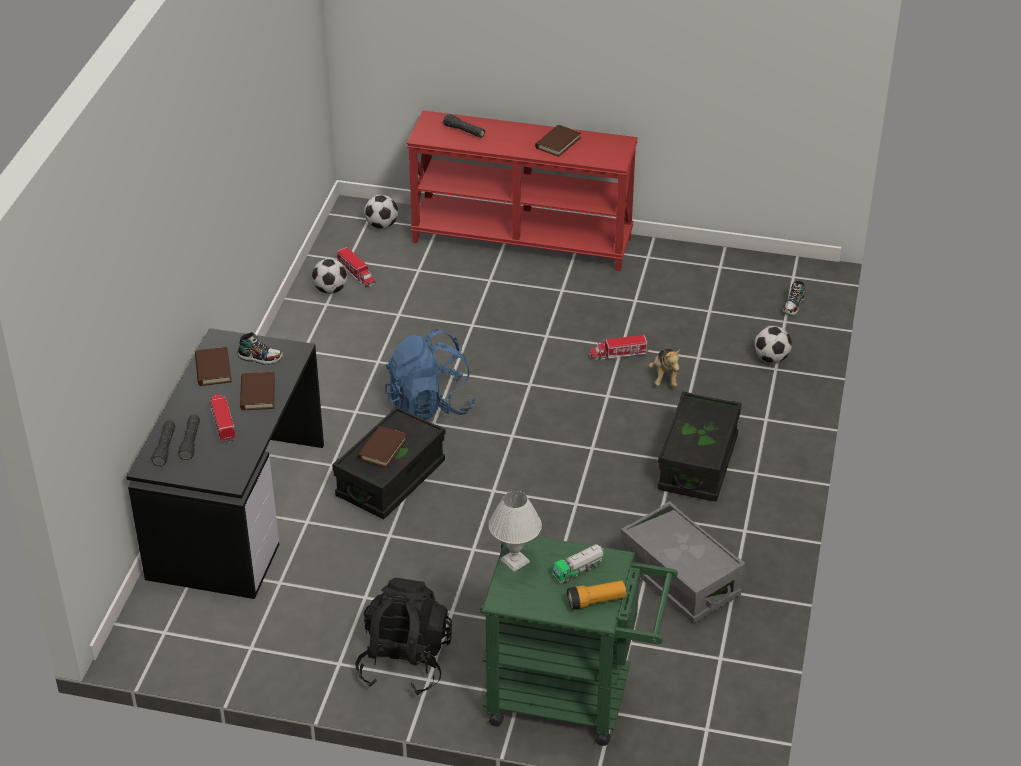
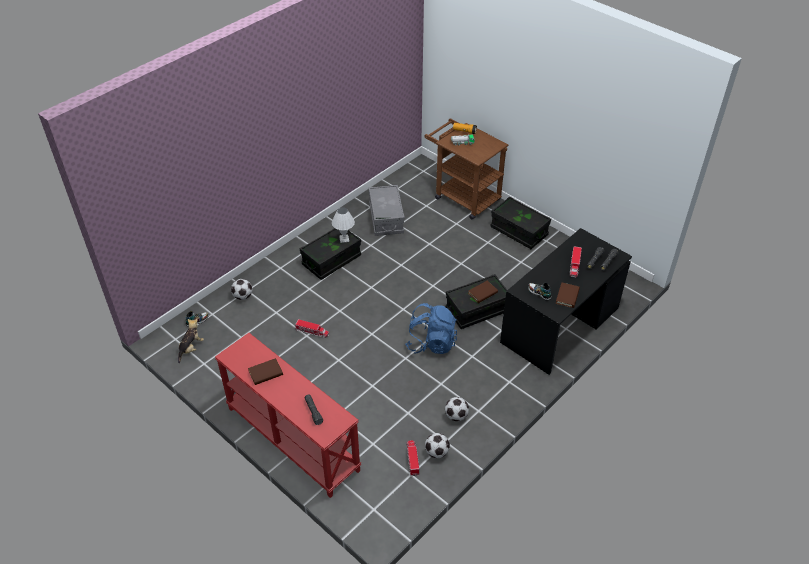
camera: 150 degrees left, 5 degrees up
brown book [240,372,275,410] -> none
black backpack [355,578,452,695] -> black storage box [491,196,551,249]
football [364,195,398,229] -> football moved to [445,397,469,421]
green cart [480,536,678,746] -> brown cart [424,118,509,219]
white table lamp [489,491,542,572] -> white table lamp moved to [332,207,355,243]
plush toy [649,348,680,387] -> plush toy moved to [178,319,204,363]

